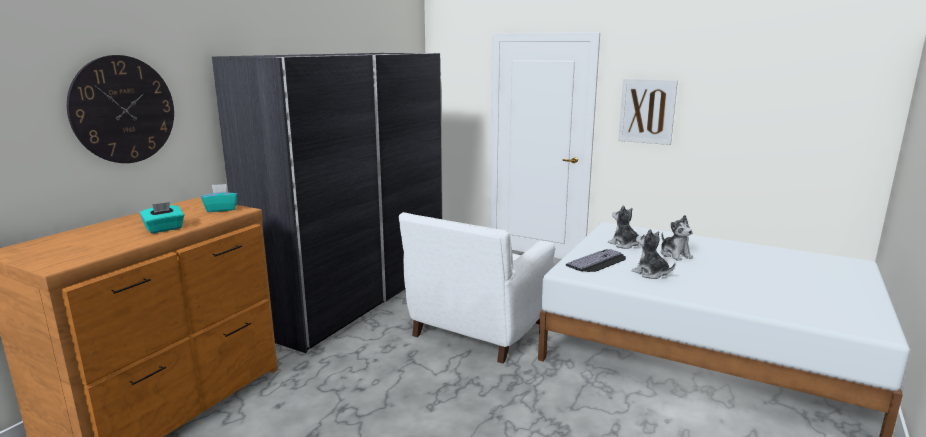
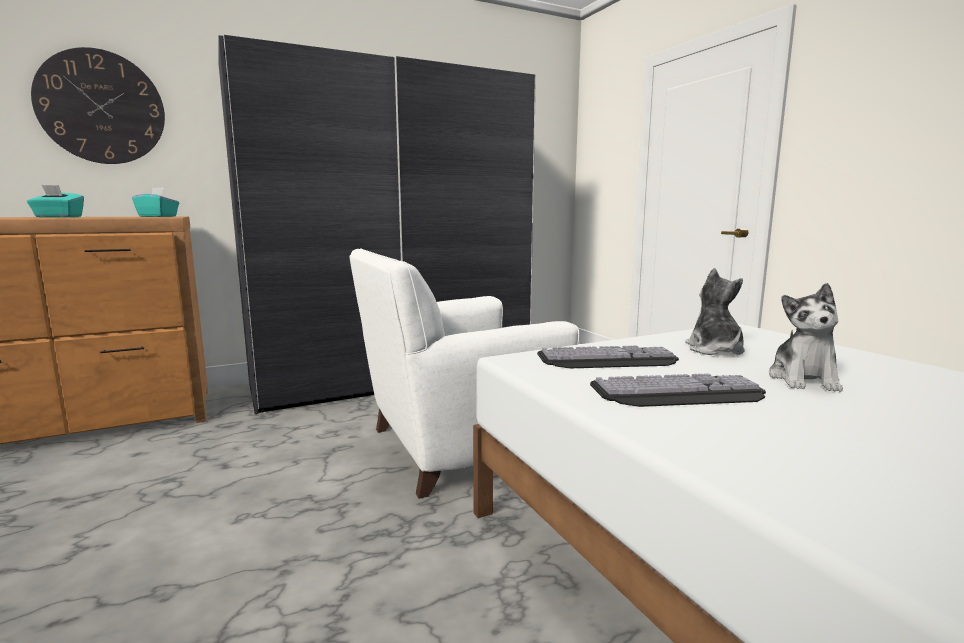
camera: 35 degrees right, 5 degrees down
picture [618,79,678,145] -> none
plush toy [632,229,676,279] -> keyboard [590,373,766,407]

